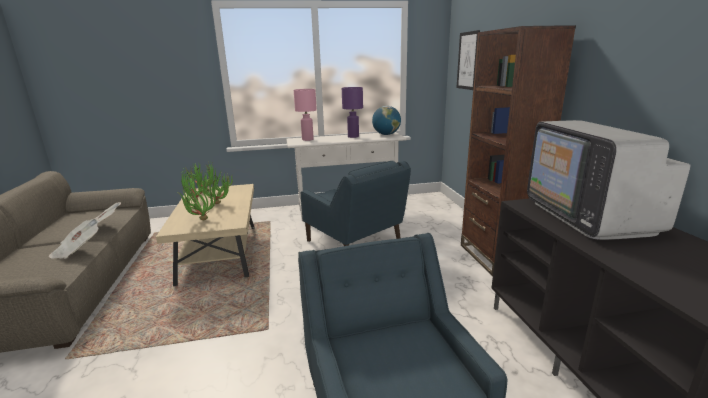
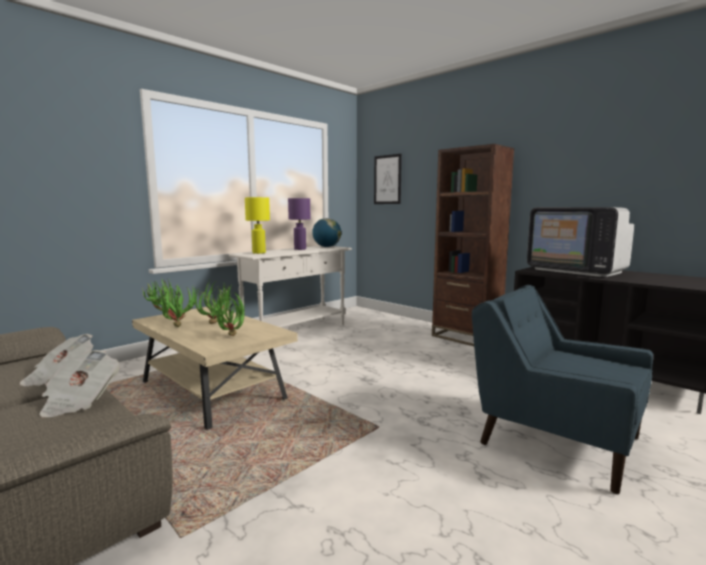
camera: 35 degrees left, 10 degrees down
pink table lamp [294,89,317,141] -> yellow table lamp [245,197,270,254]
blue armchair [301,161,411,246] -> none

